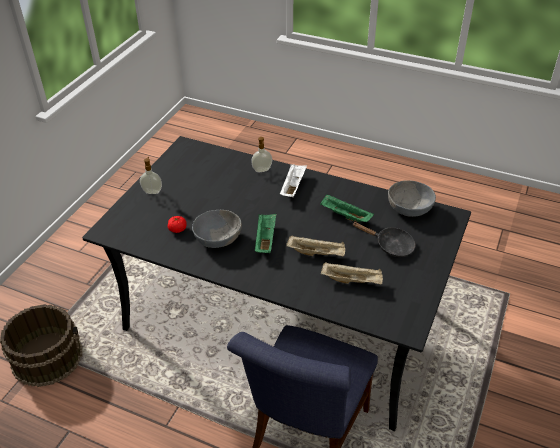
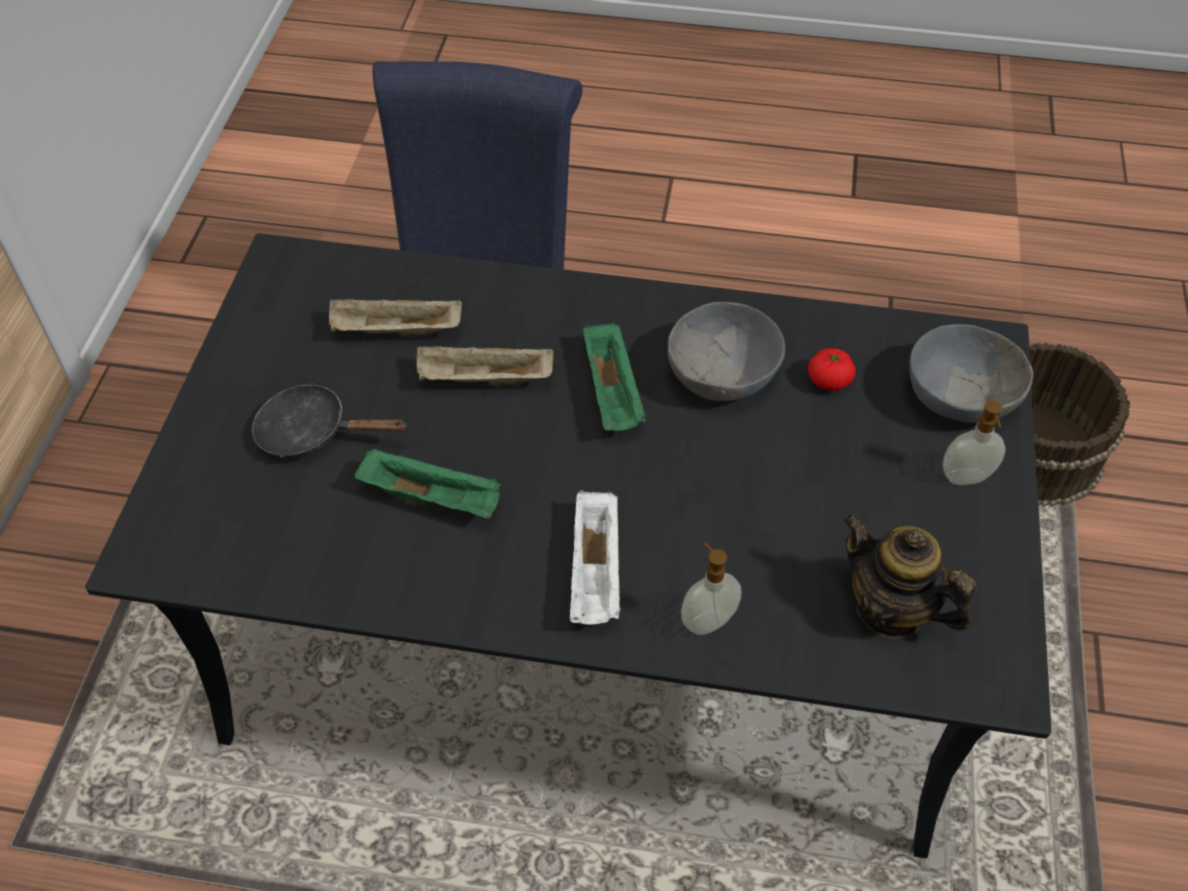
camera: 165 degrees right, 10 degrees up
grey bowl [388,180,436,217] -> grey bowl moved to [909,324,1033,423]
none -> teapot [843,514,976,639]

